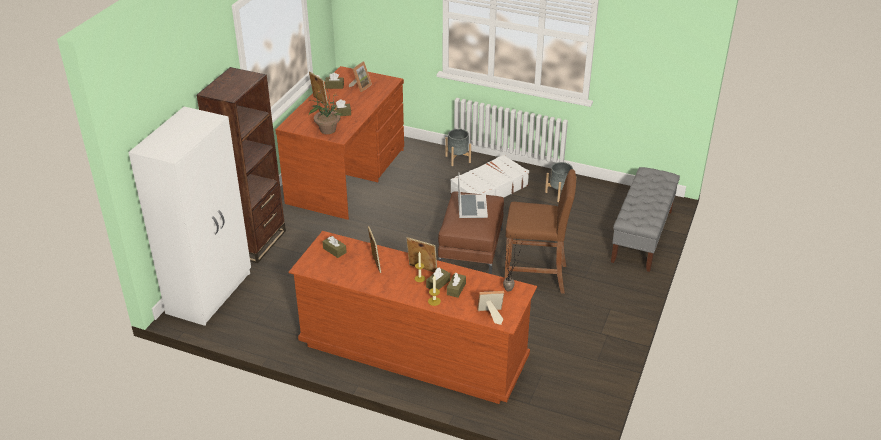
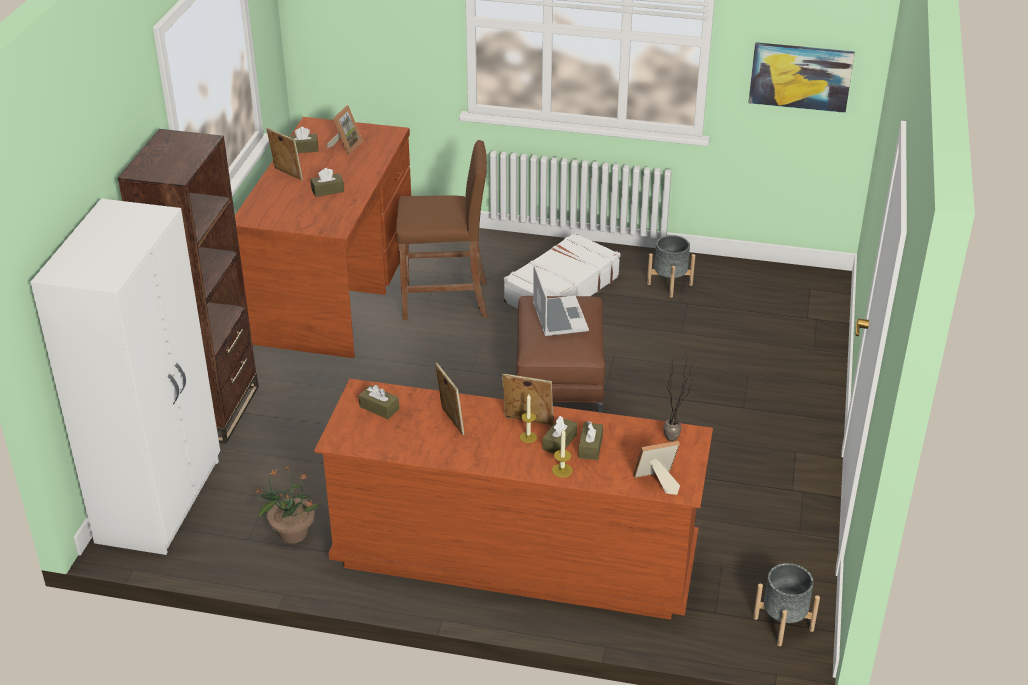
camera: 10 degrees left, 0 degrees up
potted plant [309,89,342,134] -> potted plant moved to [255,464,319,544]
grey planter [445,129,471,166] -> grey planter moved to [753,563,820,646]
brown stool [505,169,576,294] -> brown stool moved to [396,140,488,320]
grey bench [611,167,680,272] -> none
none -> picture [749,42,855,113]

